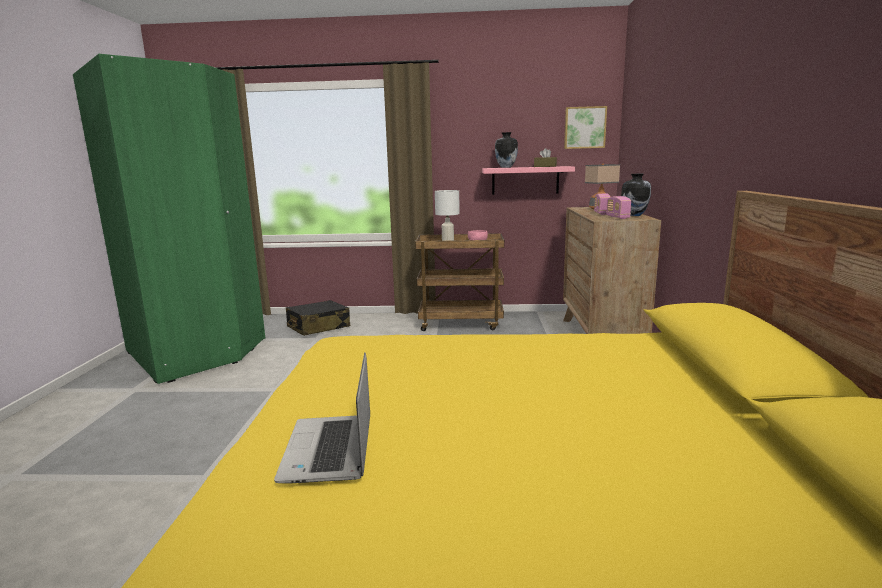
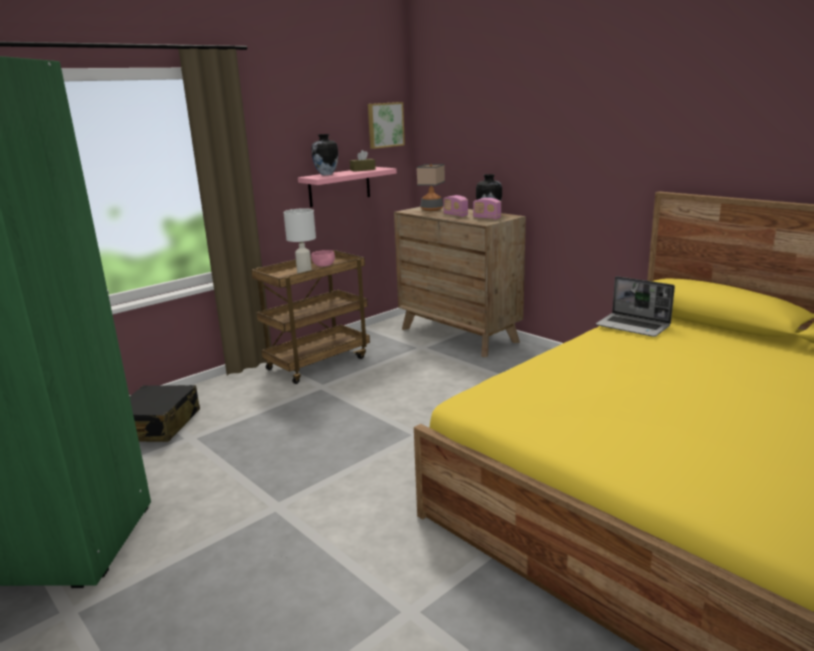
camera: 45 degrees left, 5 degrees up
laptop [274,352,370,484] -> laptop moved to [596,276,675,337]

